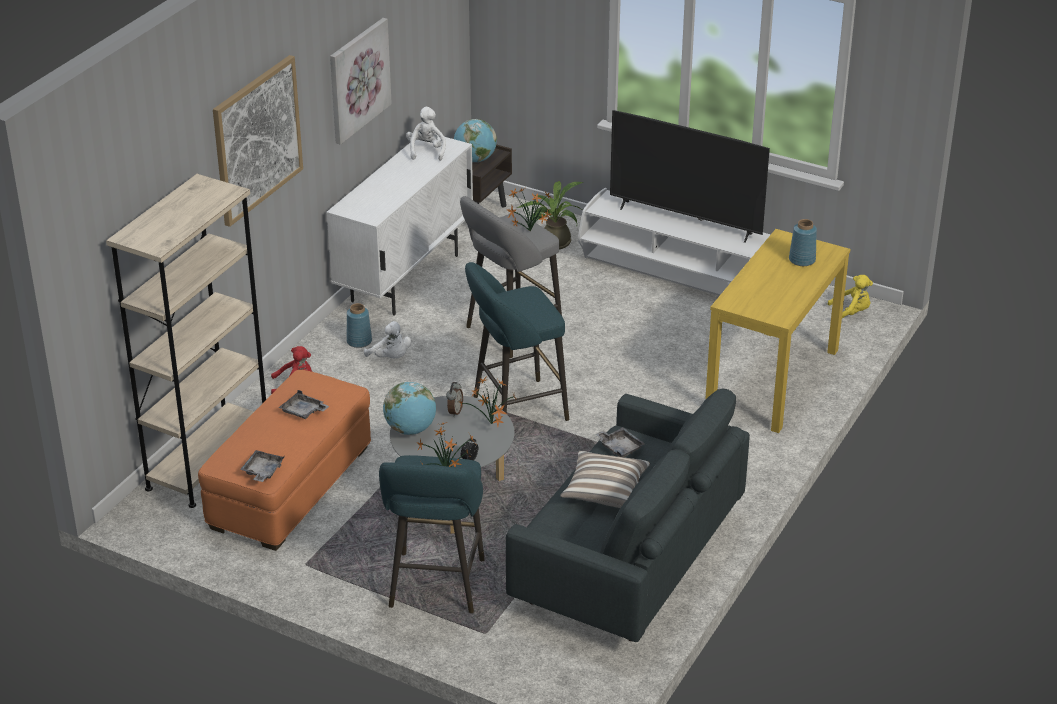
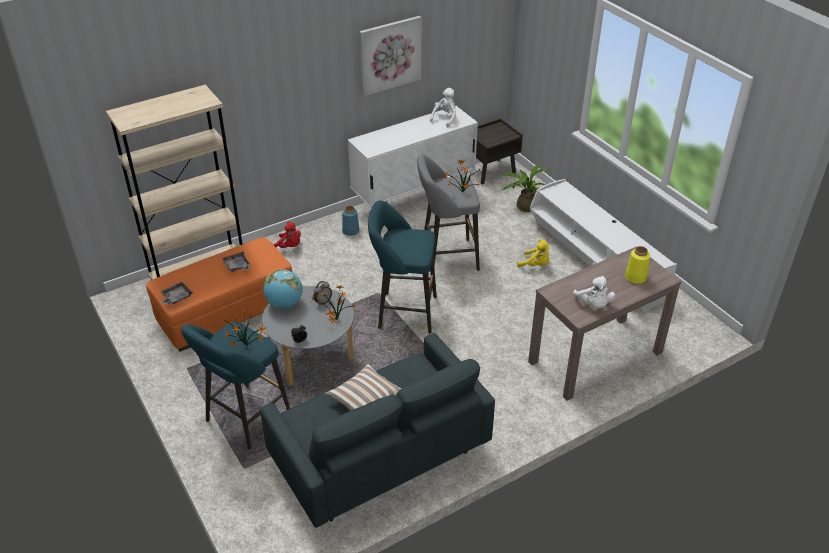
camera: 30 degrees right, 5 degrees up
picture [213,55,303,227] -> none
white plush toy [364,321,411,358] -> white plush toy moved to [573,276,615,308]
globe [454,119,497,162] -> none
grey tray [595,427,645,457] -> none
television [610,110,770,243] -> none
yellow console table [705,229,850,433] -> brown console table [528,246,682,401]
blue vase [789,219,817,266] -> yellow vase [625,246,650,284]
yellow plush toy [828,275,873,318] -> yellow plush toy moved to [517,240,549,267]

